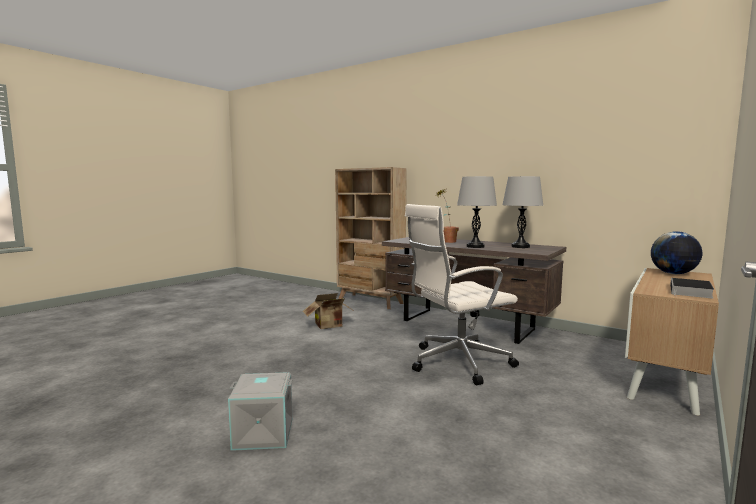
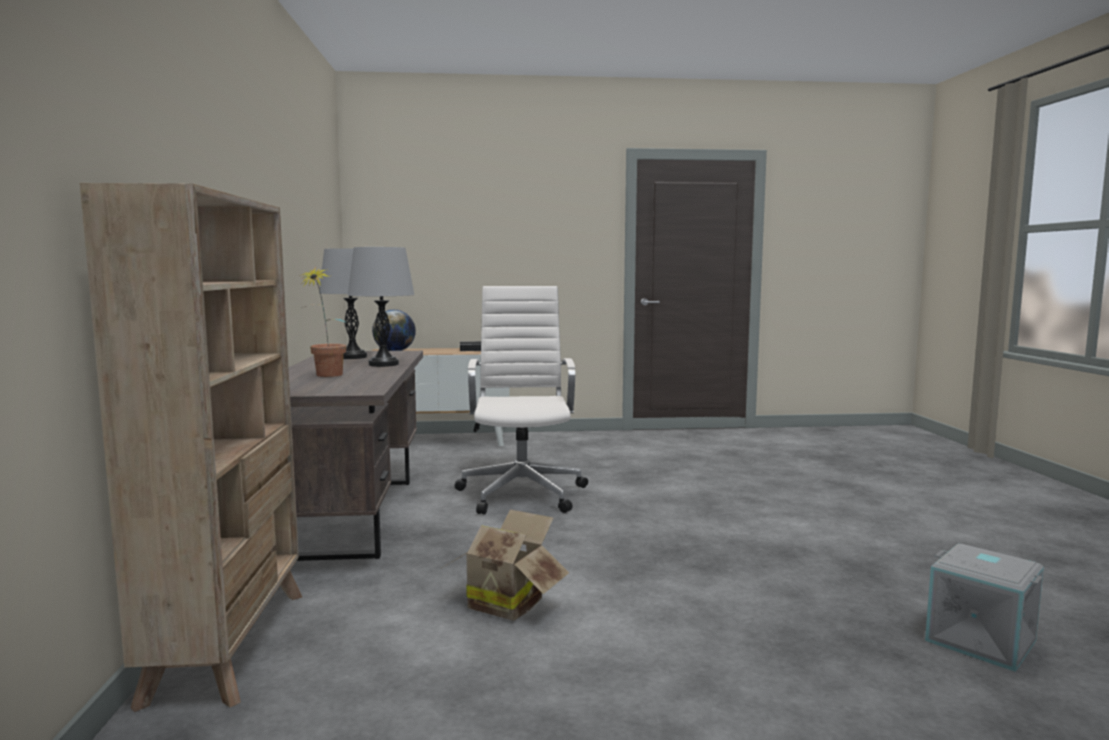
camera: 130 degrees left, 0 degrees up
grey storage box [228,372,292,451] -> grey storage box moved to [925,543,1044,672]
white office chair [405,204,519,385] -> white office chair turned 120 degrees counterclockwise [455,286,588,514]

